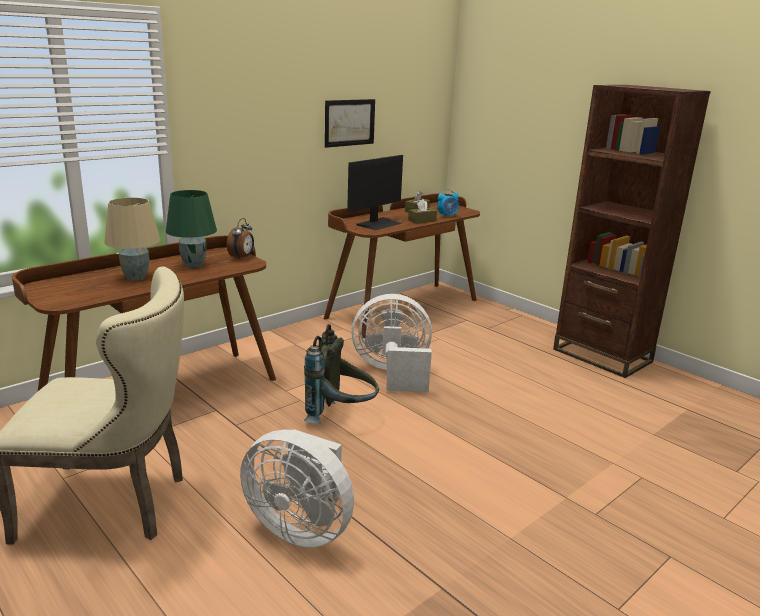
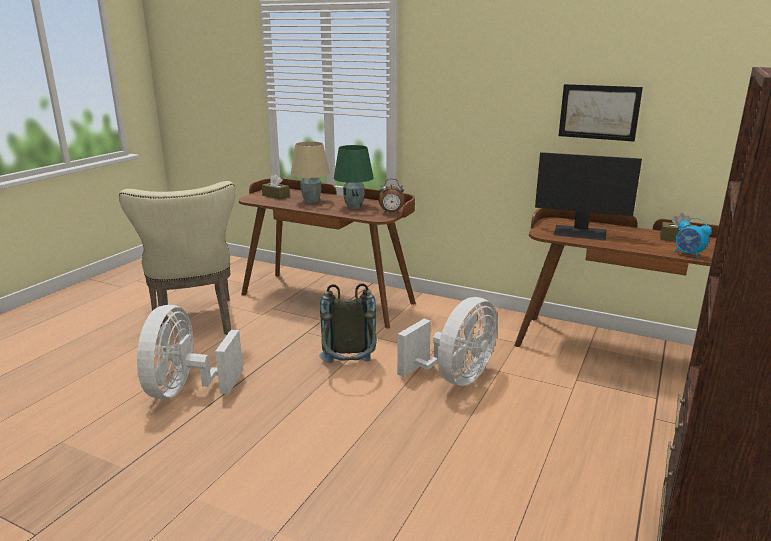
camera: 70 degrees right, 0 degrees up
white fan [351,294,432,392] -> white fan turned 60 degrees clockwise [397,297,498,386]
brown tissue box [408,199,437,224] -> brown tissue box moved to [262,174,290,200]

